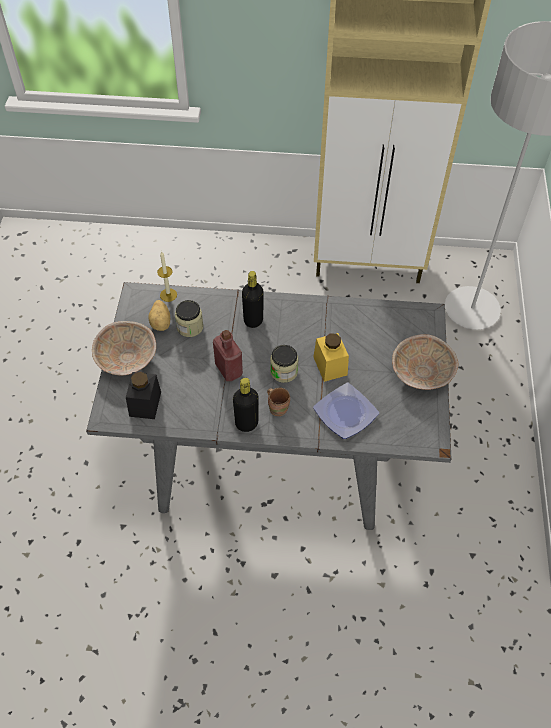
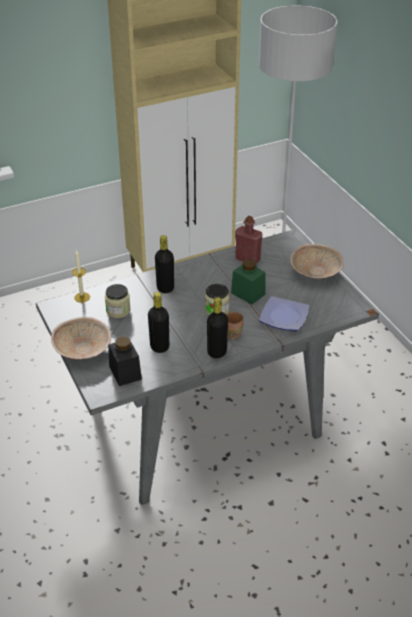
camera: 30 degrees left, 15 degrees down
potato [148,300,170,331] -> none
red bottle [213,330,243,381] -> red bottle moved to [235,216,263,263]
yellow jar [313,333,349,382] -> green jar [231,259,265,305]
none -> black bottle [148,292,169,353]

